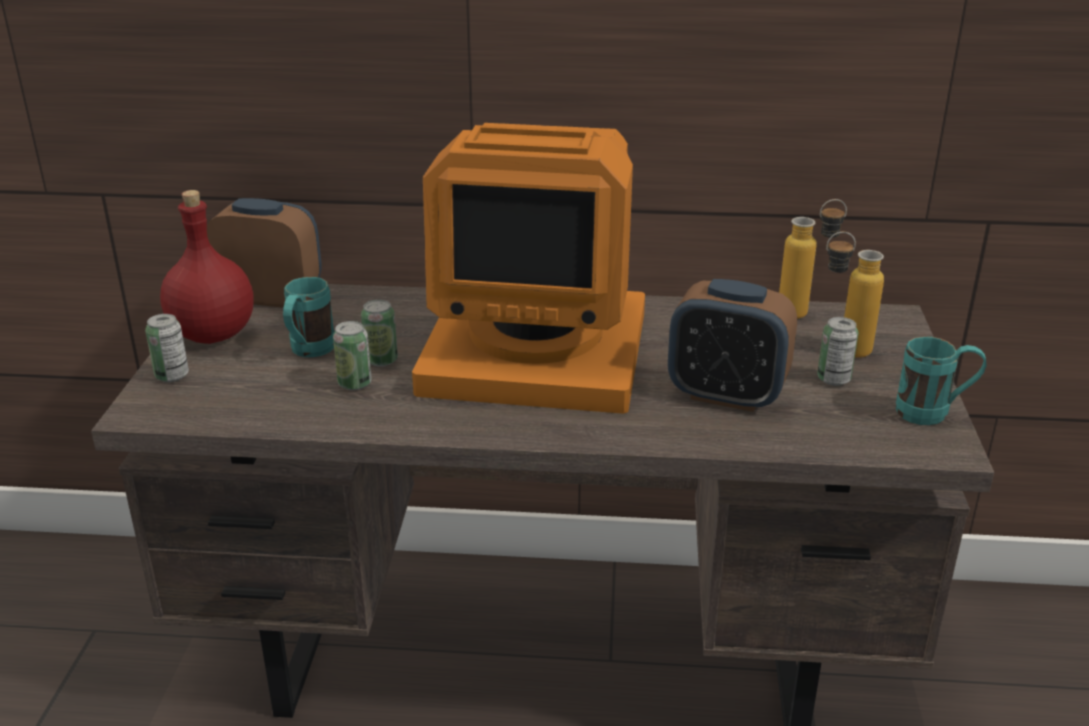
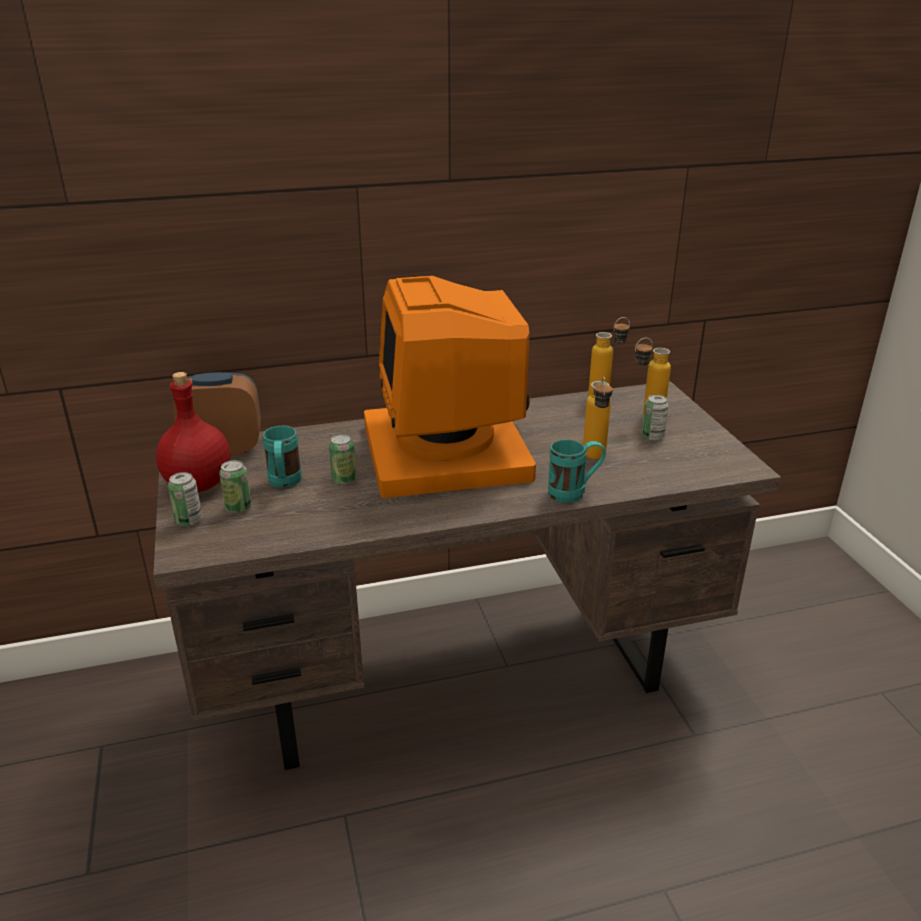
camera: 20 degrees left, 0 degrees up
can [333,321,372,390] -> can moved to [219,460,251,513]
monitor [412,123,645,414] -> monitor turned 90 degrees clockwise [364,276,536,498]
alarm clock [668,279,797,412] -> bottle [583,377,613,460]
turquoise mug [896,337,987,425] -> turquoise mug moved to [548,439,606,503]

